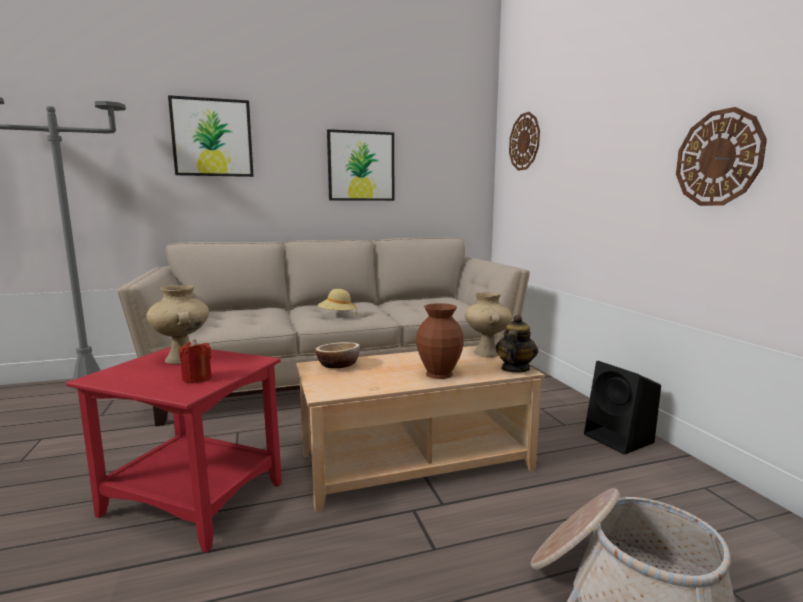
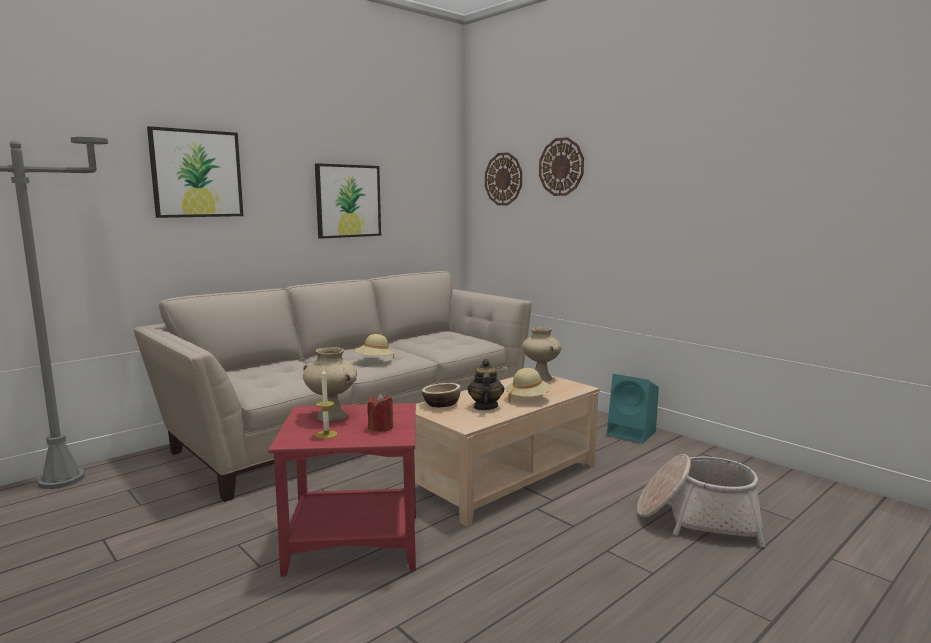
camera: 25 degrees left, 0 degrees up
brown vase [416,303,464,379] -> beige hat [506,368,552,403]
teapot [496,315,538,373] -> teapot moved to [467,359,505,410]
black speaker [584,361,661,455] -> turquoise speaker [607,374,659,443]
wall clock [676,107,767,206] -> wall clock moved to [539,137,584,196]
none -> candle [316,368,338,439]

